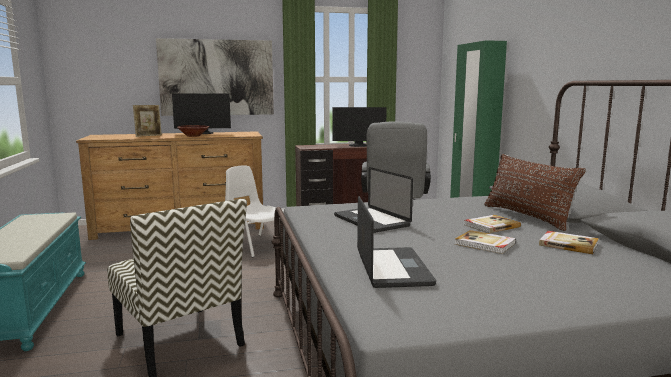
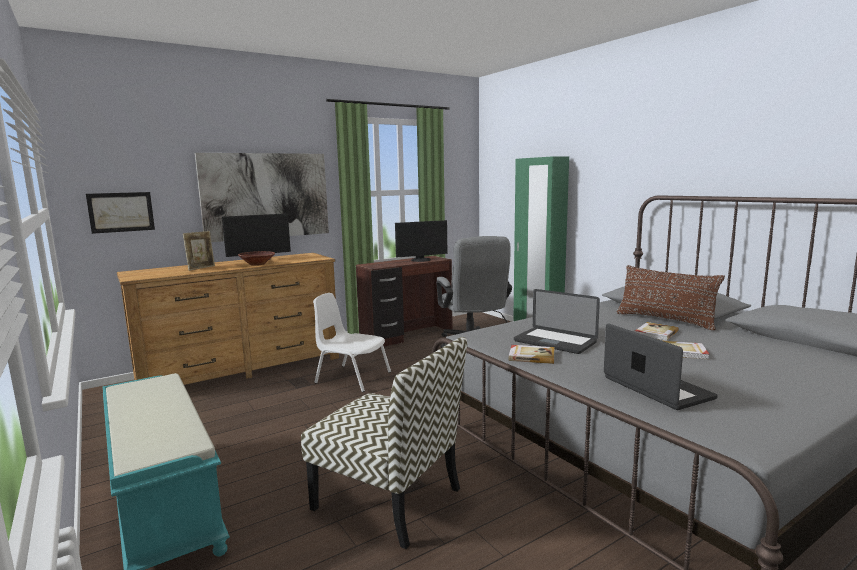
camera: 20 degrees left, 0 degrees up
book [539,231,599,254] -> book moved to [509,345,554,364]
none -> picture [86,192,155,234]

